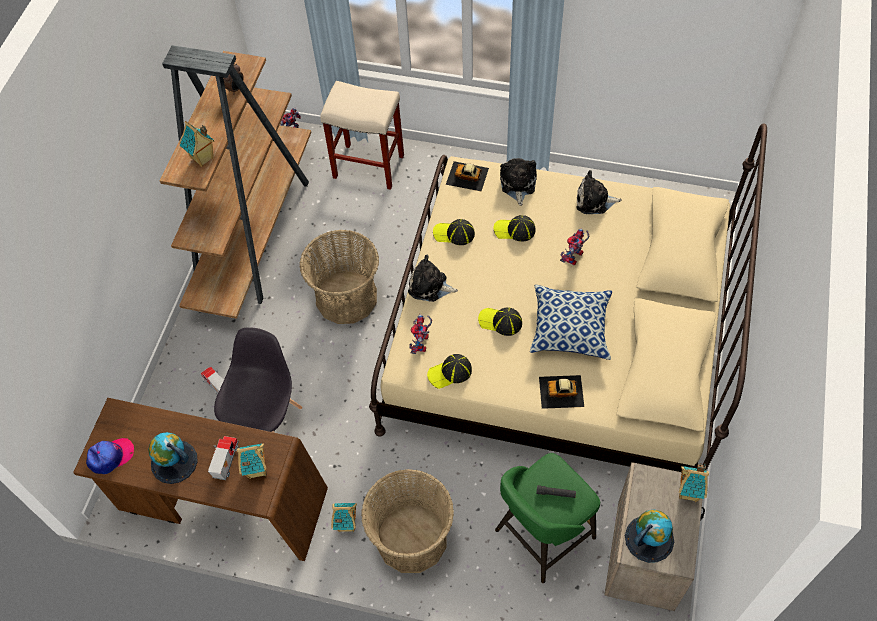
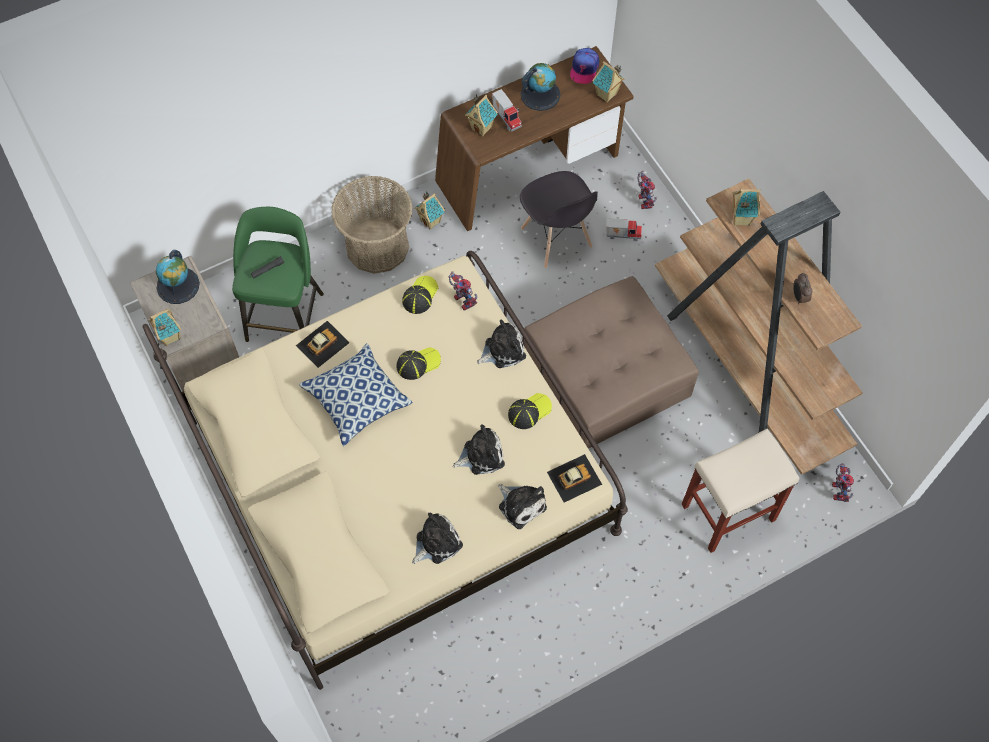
camera: 135 degrees right, 5 degrees up
basket [299,230,379,324] -> brown ottoman [524,276,699,449]
cap [494,215,536,242] -> plush toy [453,425,505,475]
toy robot [560,228,589,265] -> toy robot moved to [637,171,657,209]
none -> toy house [592,61,625,103]

